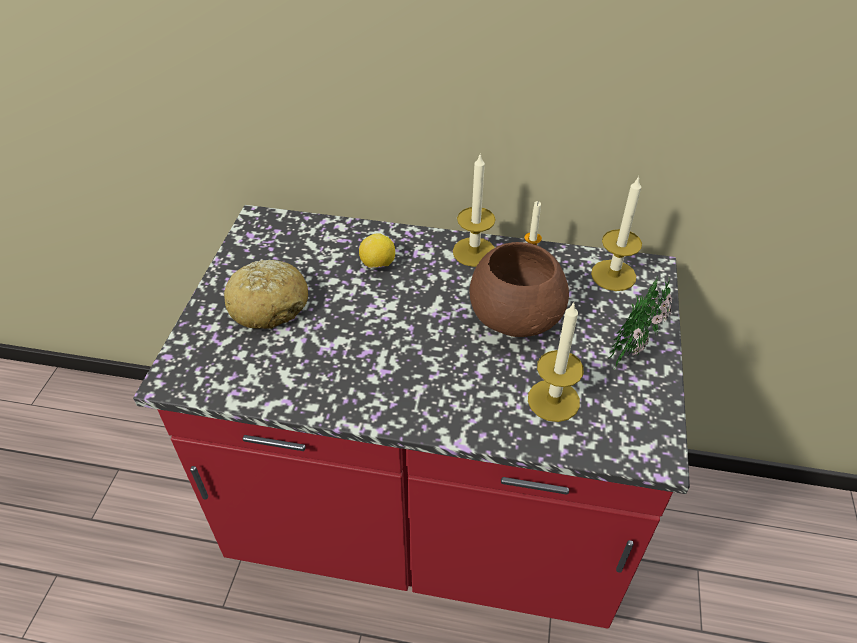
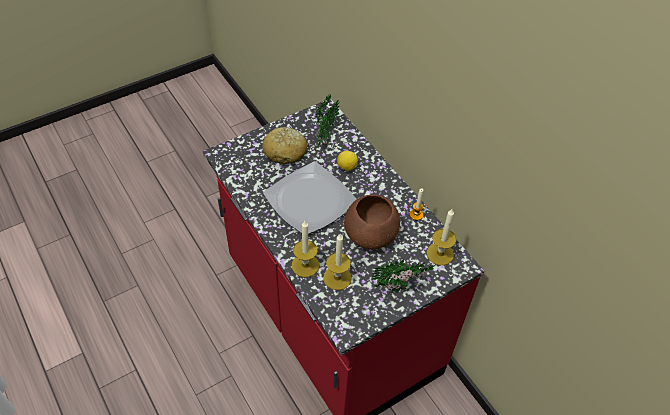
camera: 45 degrees right, 5 degrees up
candle [453,153,495,267] -> candle moved to [292,221,319,277]
none -> plate [263,161,357,234]
none -> potted plant [314,95,339,148]

